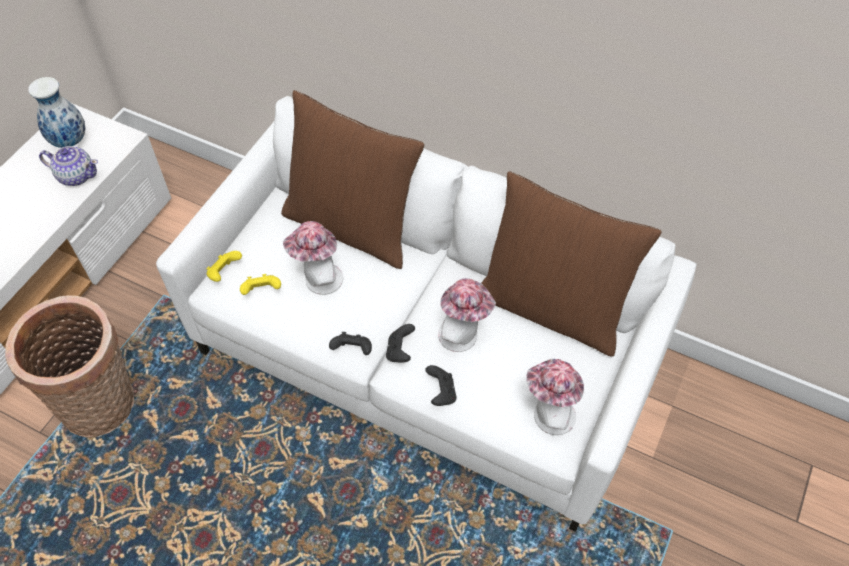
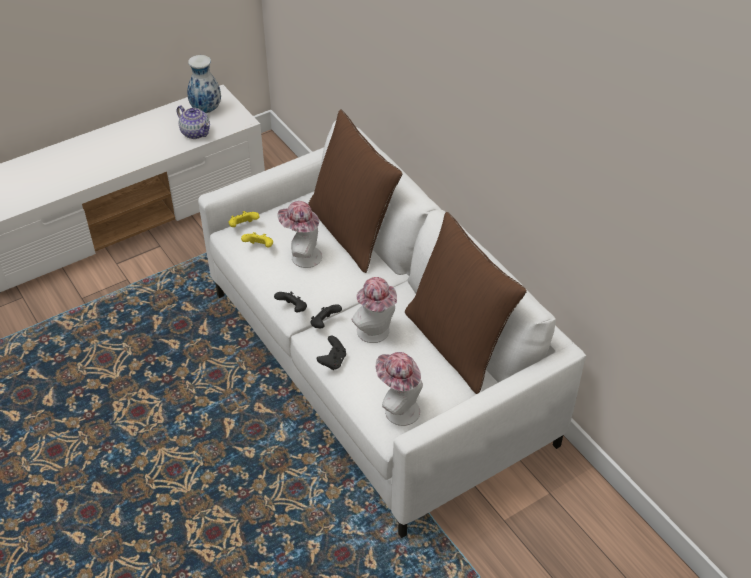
camera: 30 degrees right, 10 degrees down
basket [5,295,134,438] -> none

